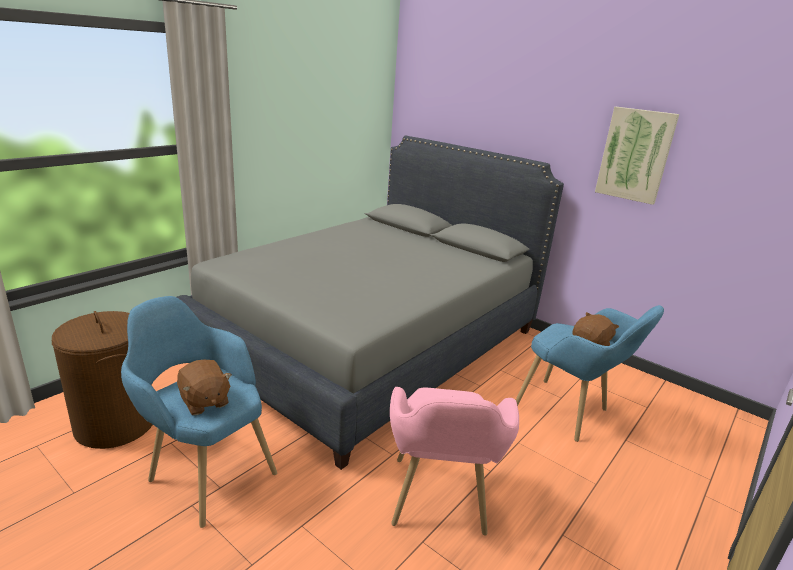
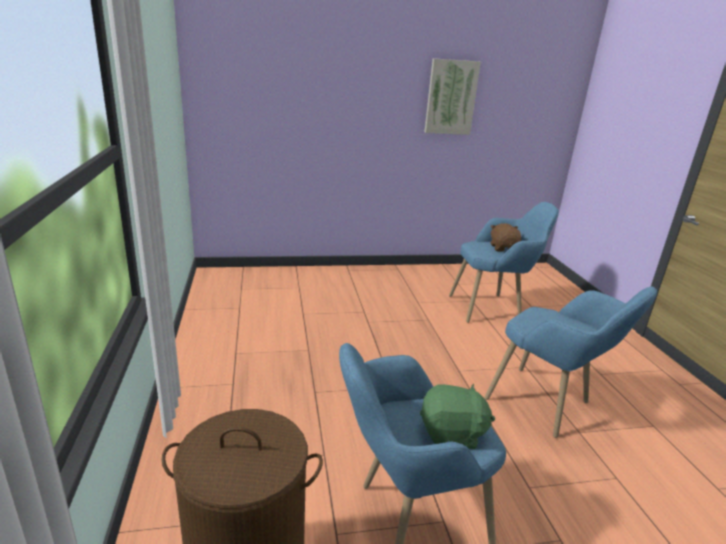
camera: 50 degrees left, 0 degrees up
grey bed [176,136,564,470] -> none
brown plush toy [177,360,232,415] -> green plush toy [420,384,495,449]
pink armchair [390,387,519,536] -> blue armchair [484,287,657,438]

